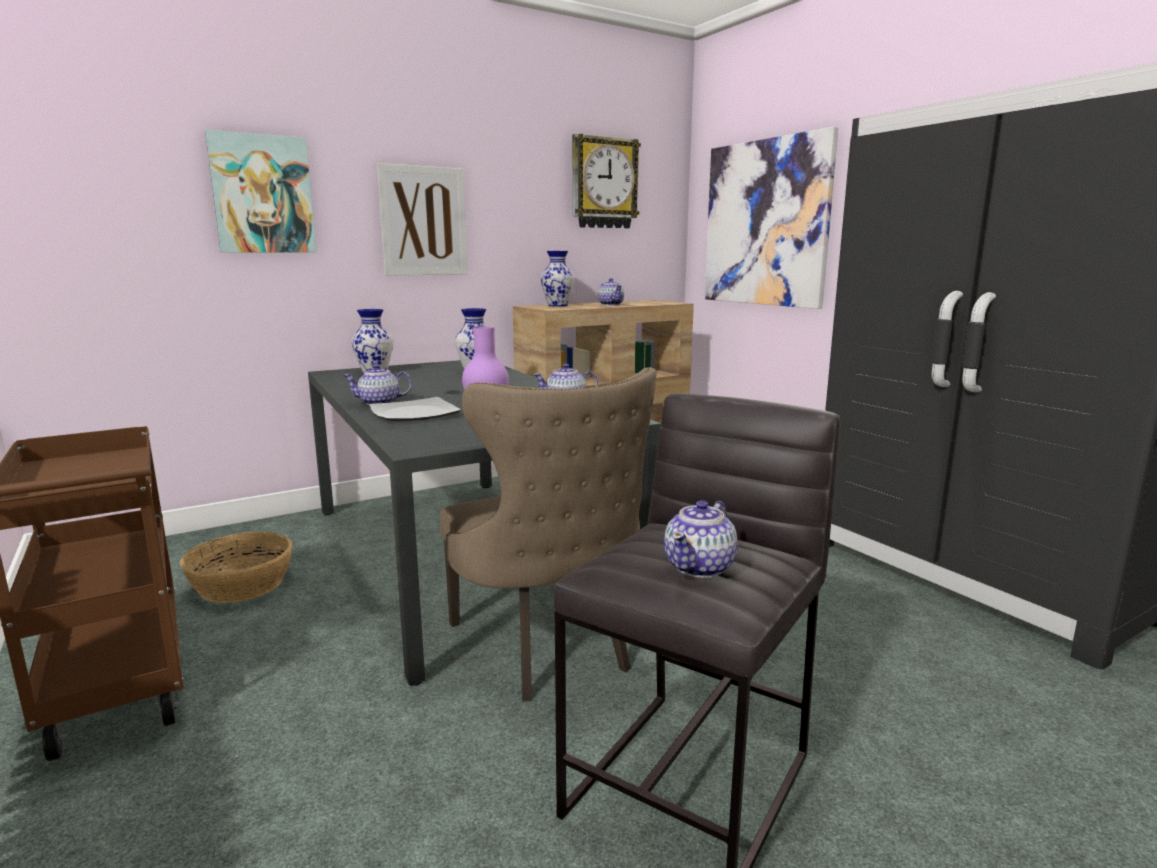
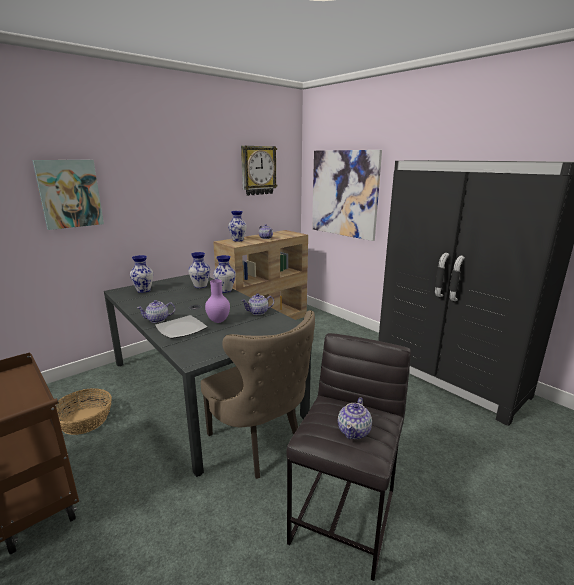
camera: 10 degrees left, 5 degrees up
picture [377,163,468,276] -> none
none -> vase [213,255,236,293]

